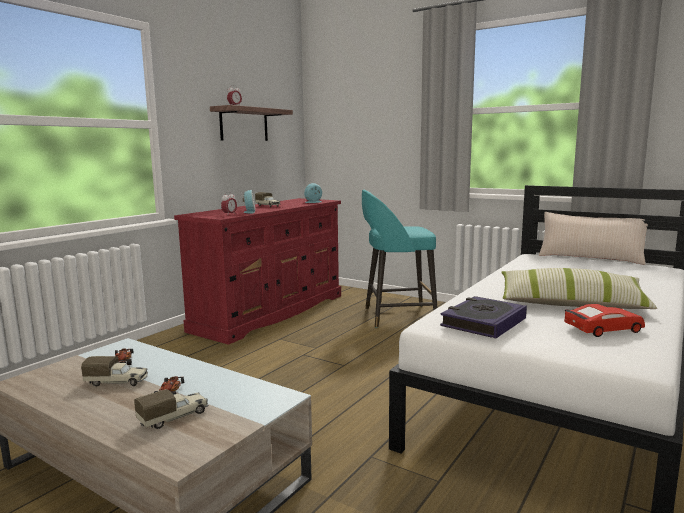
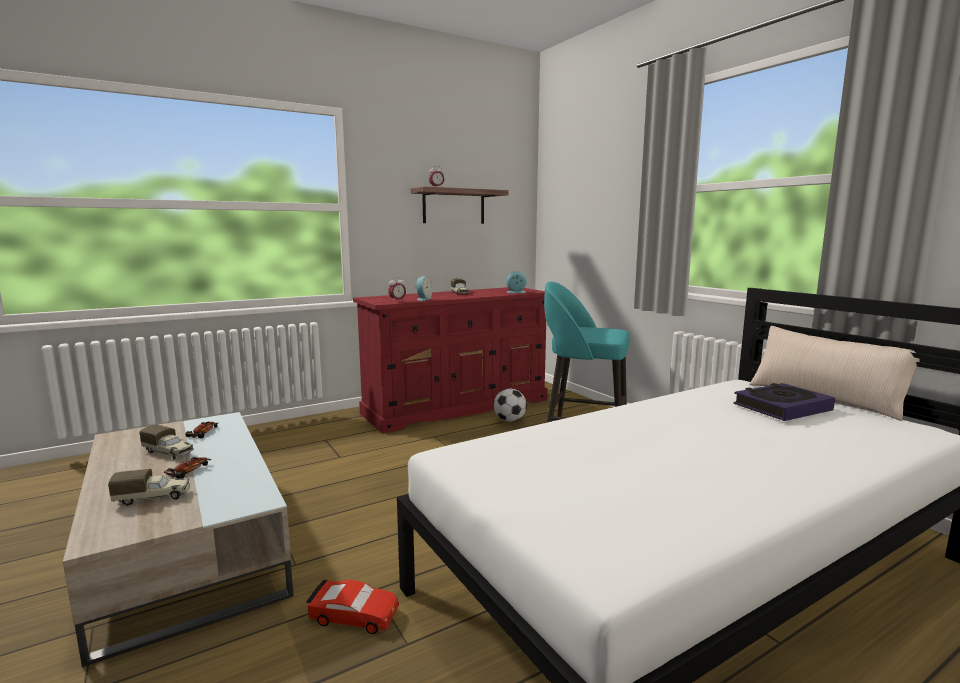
camera: 25 degrees right, 0 degrees up
book [440,296,527,339] -> book moved to [734,383,835,421]
pillow [501,268,657,309] -> none
red toy car [564,304,645,337] -> red toy car moved to [306,580,399,634]
none -> football [494,388,527,422]

